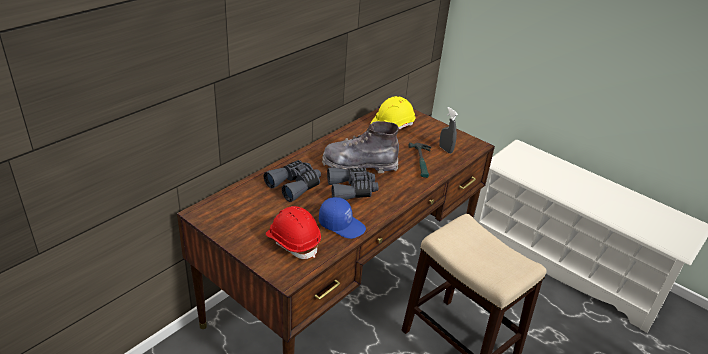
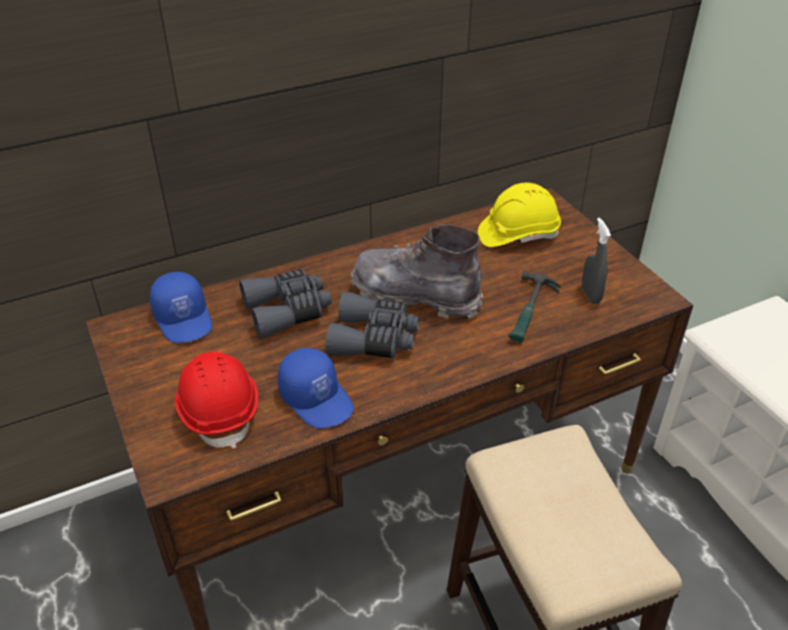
camera: 25 degrees right, 5 degrees up
none -> blue cap [150,272,212,343]

